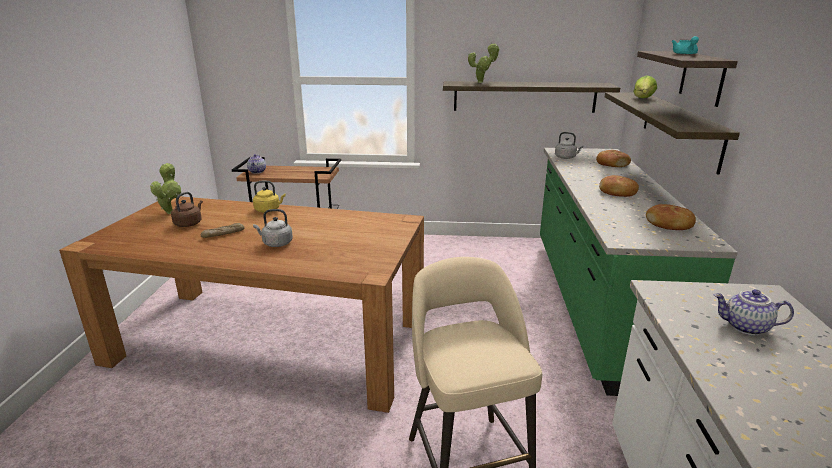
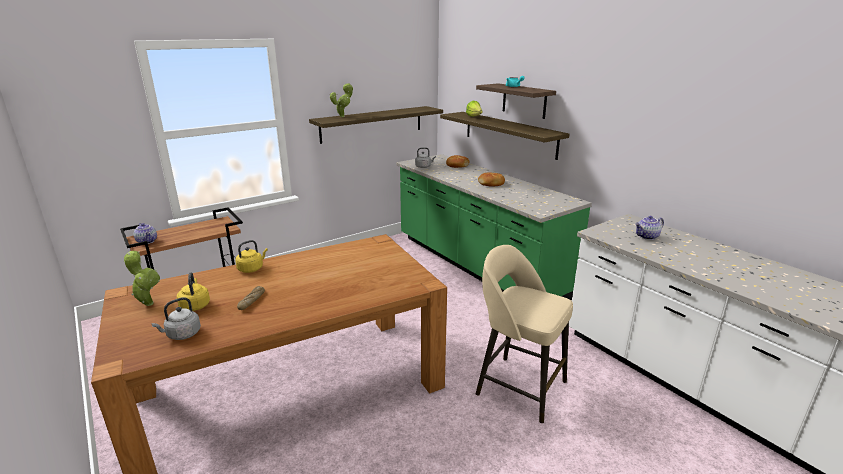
camera: 40 degrees left, 0 degrees up
brown kettle [171,192,203,227] -> yellow kettle [177,272,210,311]
grey kettle [253,209,293,247] -> grey kettle moved to [151,297,201,340]
bread [646,204,696,230] -> none

